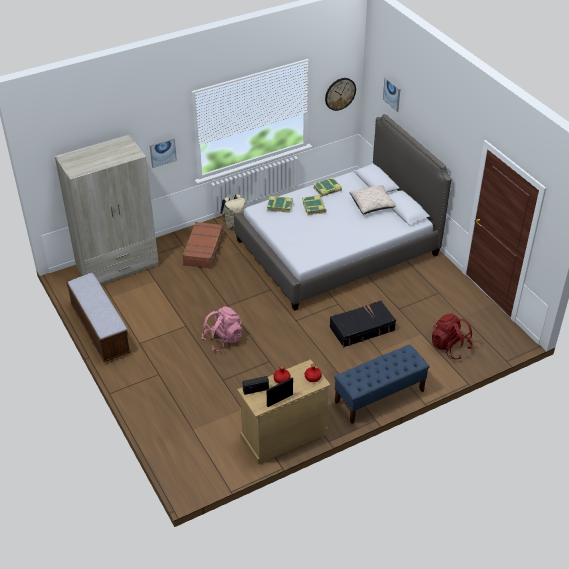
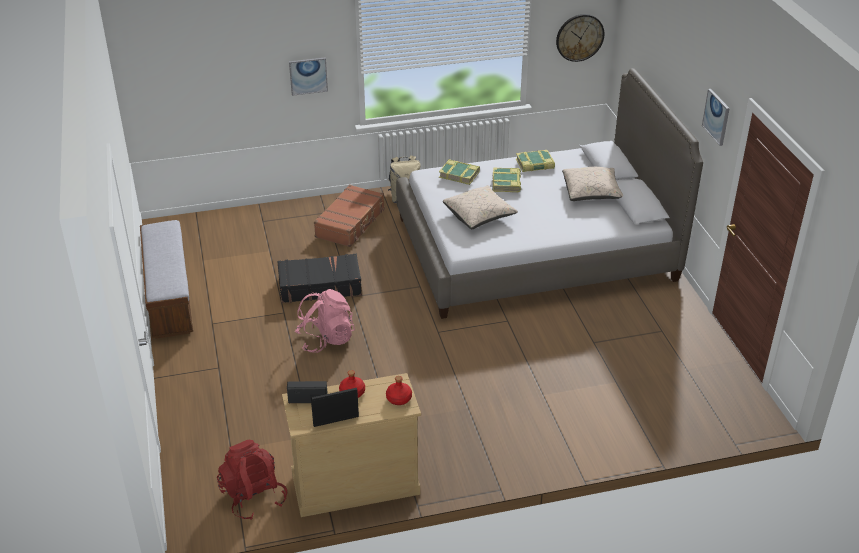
camera: 15 degrees right, 5 degrees down
beige wardrobe [55,135,159,285] -> none
black suitcase [330,301,396,347] -> black suitcase moved to [277,253,362,303]
blue bench [334,344,430,424] -> none
picture [383,77,400,112] -> picture moved to [702,89,730,146]
red backpack [432,313,473,359] -> red backpack moved to [217,440,287,519]
none -> beige pillow [443,185,518,229]

